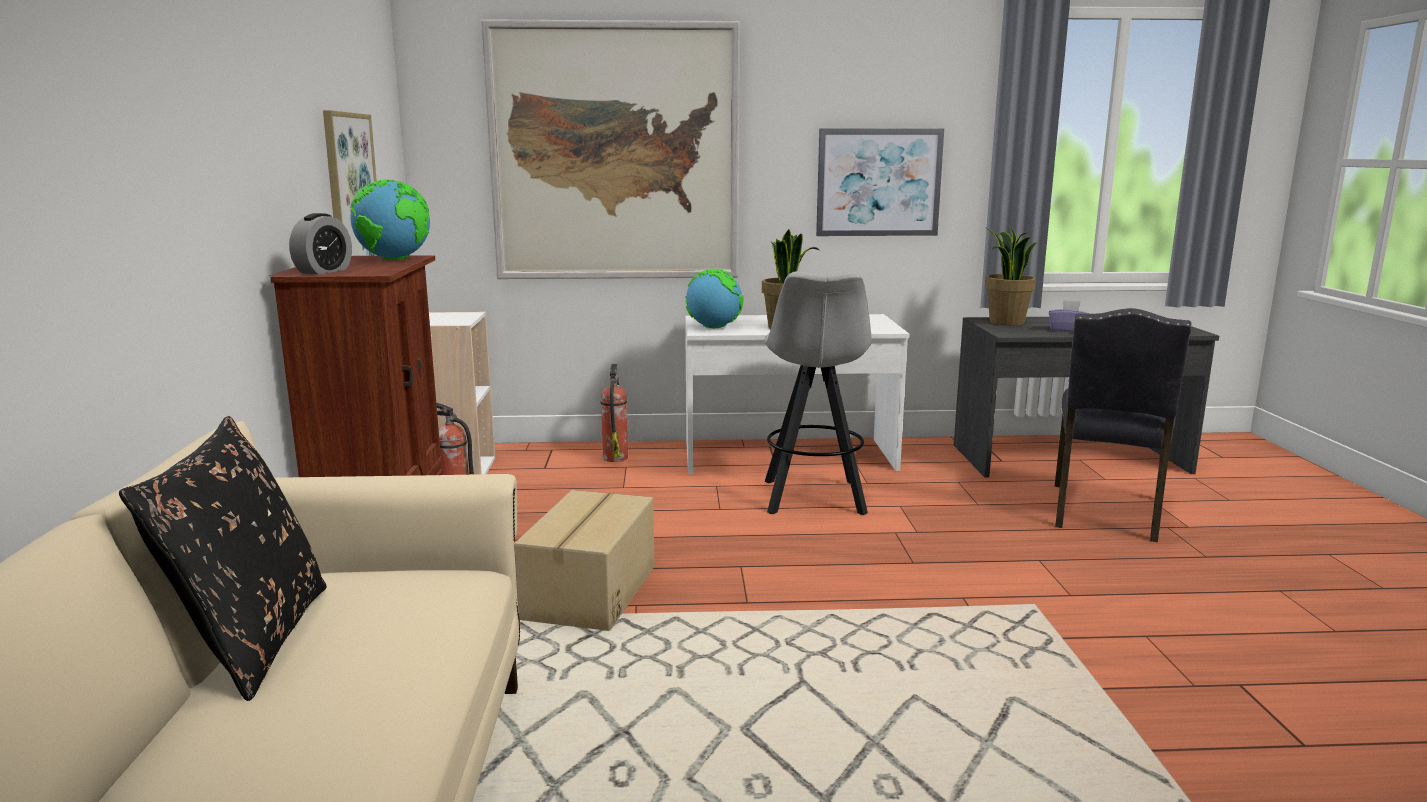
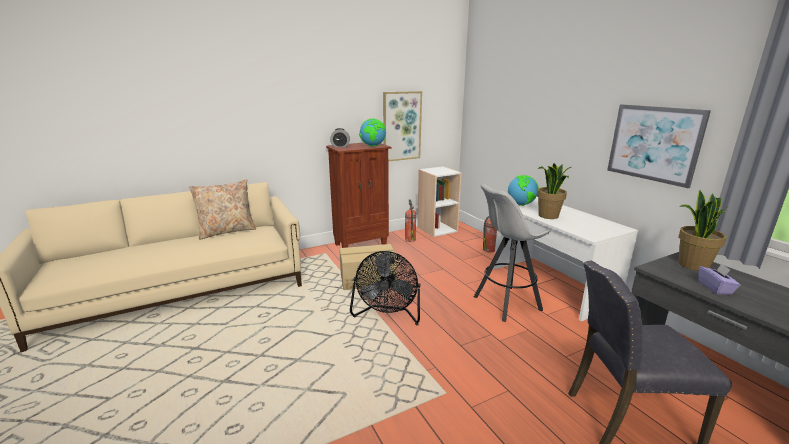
camera: 65 degrees right, 5 degrees up
black pillow [119,416,327,701] -> beige pillow [189,179,256,240]
picture [481,19,740,279] -> none
none -> black fan [350,251,420,326]

